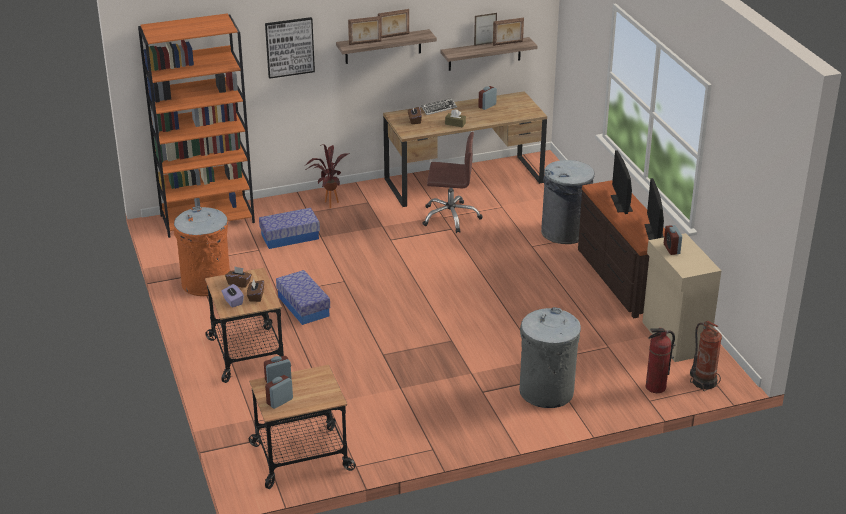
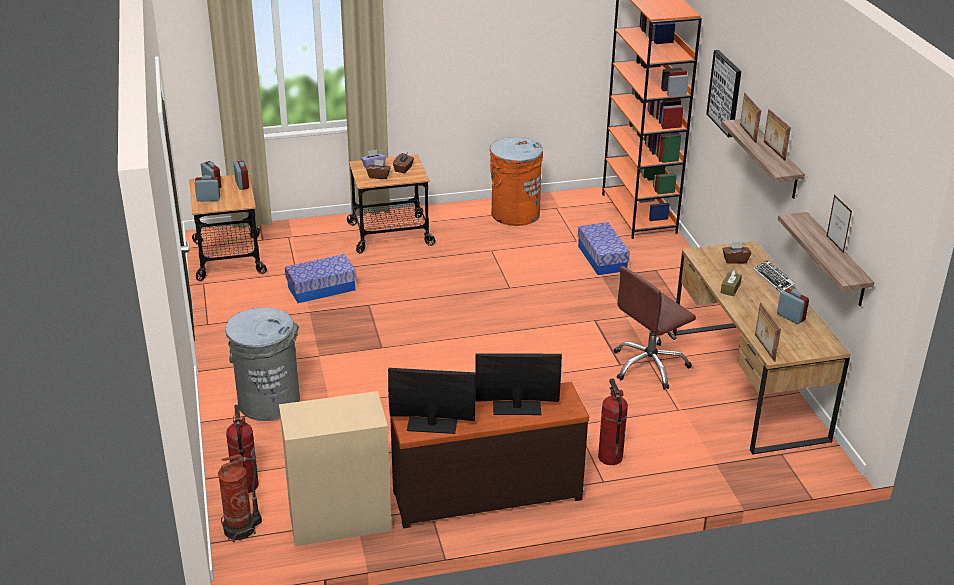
camera: 95 degrees right, 0 degrees up
storage box [276,270,330,325] -> storage box moved to [285,254,357,303]
potted plant [306,144,348,208] -> none
brown office chair [422,132,483,233] -> brown office chair turned 45 degrees clockwise [614,266,696,390]
picture frame [493,18,524,46] -> picture frame moved to [755,303,781,362]
grey trash can [541,160,595,244] -> fire extinguisher [598,378,628,465]
alarm clock [664,225,682,255] -> alarm clock moved to [195,175,220,202]

